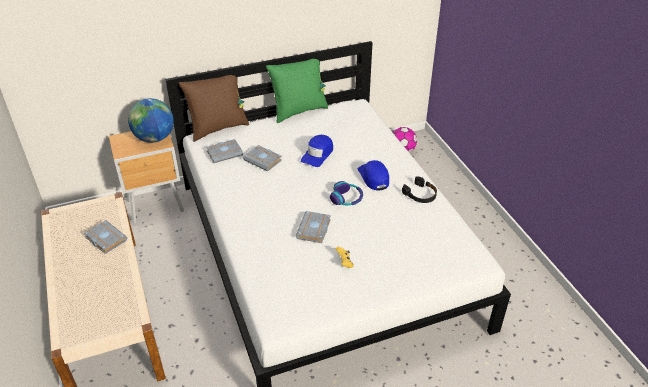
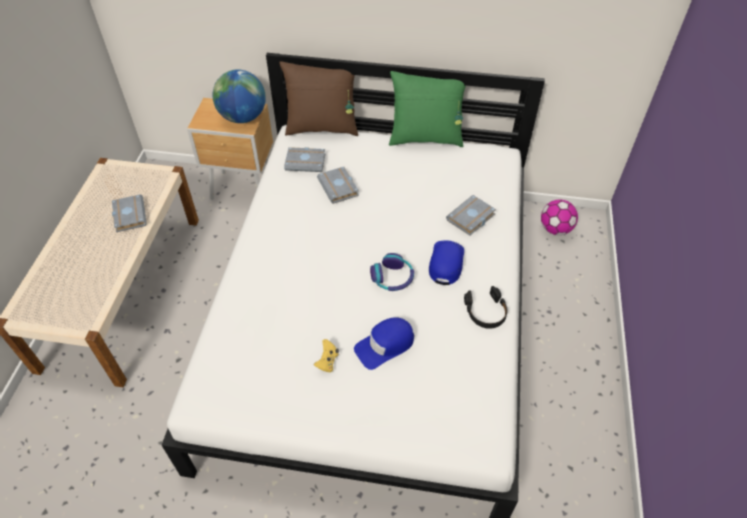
camera: 30 degrees right, 10 degrees up
grey book [296,211,331,243] -> grey book moved to [446,195,496,236]
blue cap [301,135,333,167] -> blue cap moved to [354,317,414,370]

